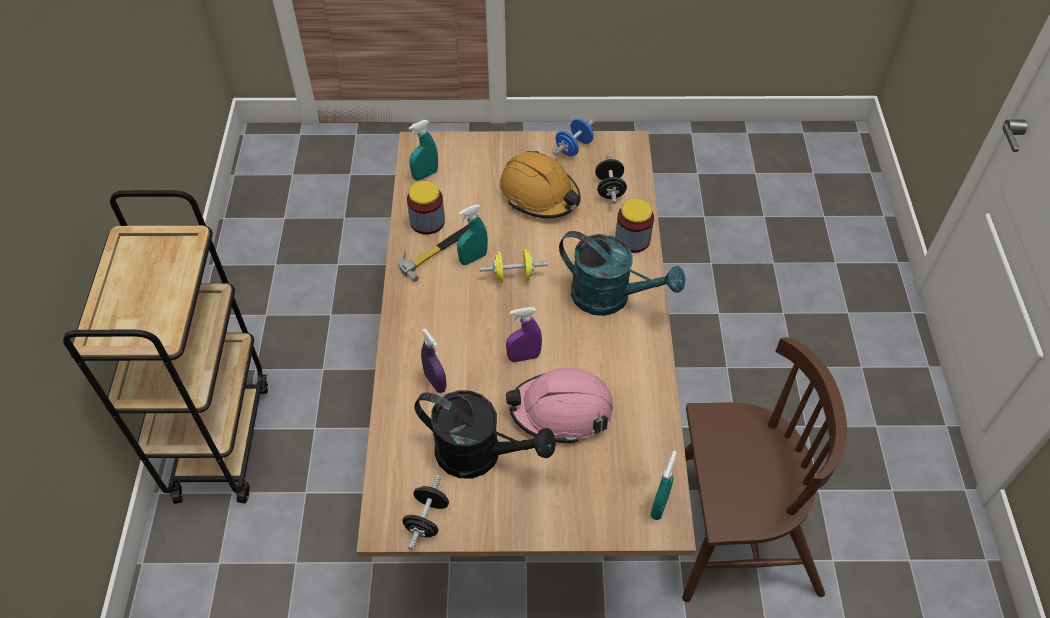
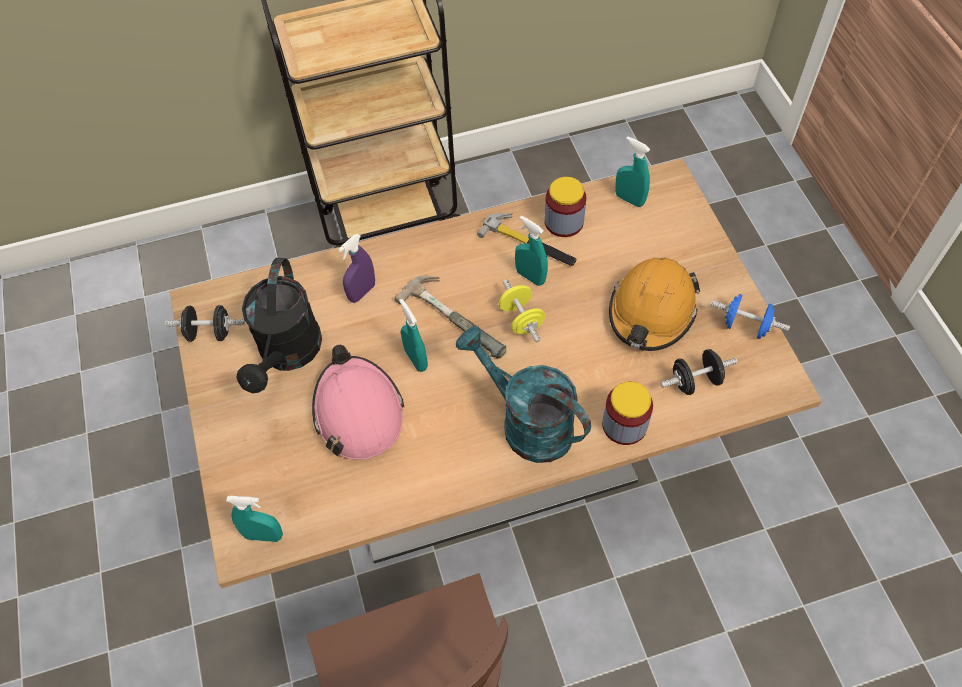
camera: 75 degrees right, 5 degrees up
purple spray bottle [506,307,542,362] -> turquoise spray bottle [399,299,428,372]
turquoise watering can [559,231,685,316] -> turquoise watering can turned 120 degrees clockwise [456,326,591,463]
none -> hammer [394,276,506,358]

